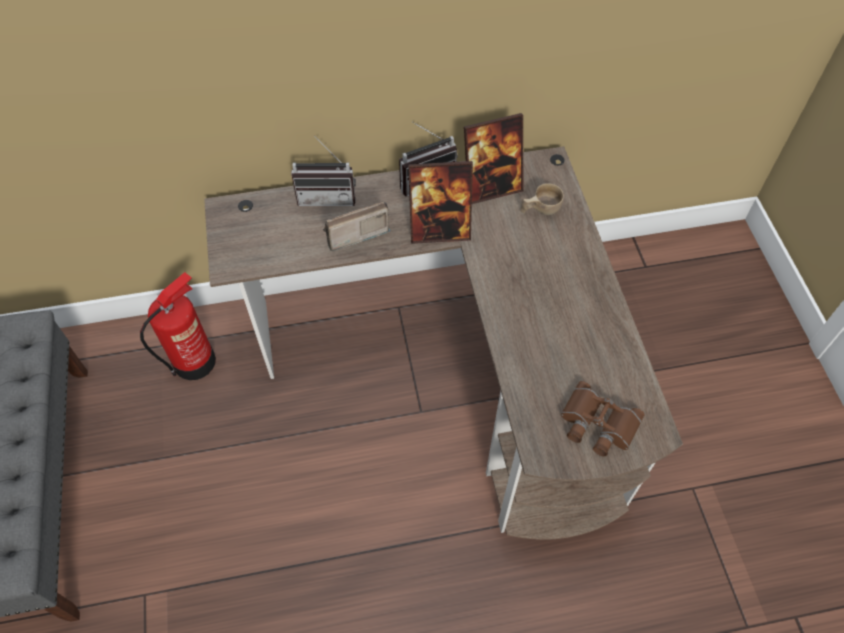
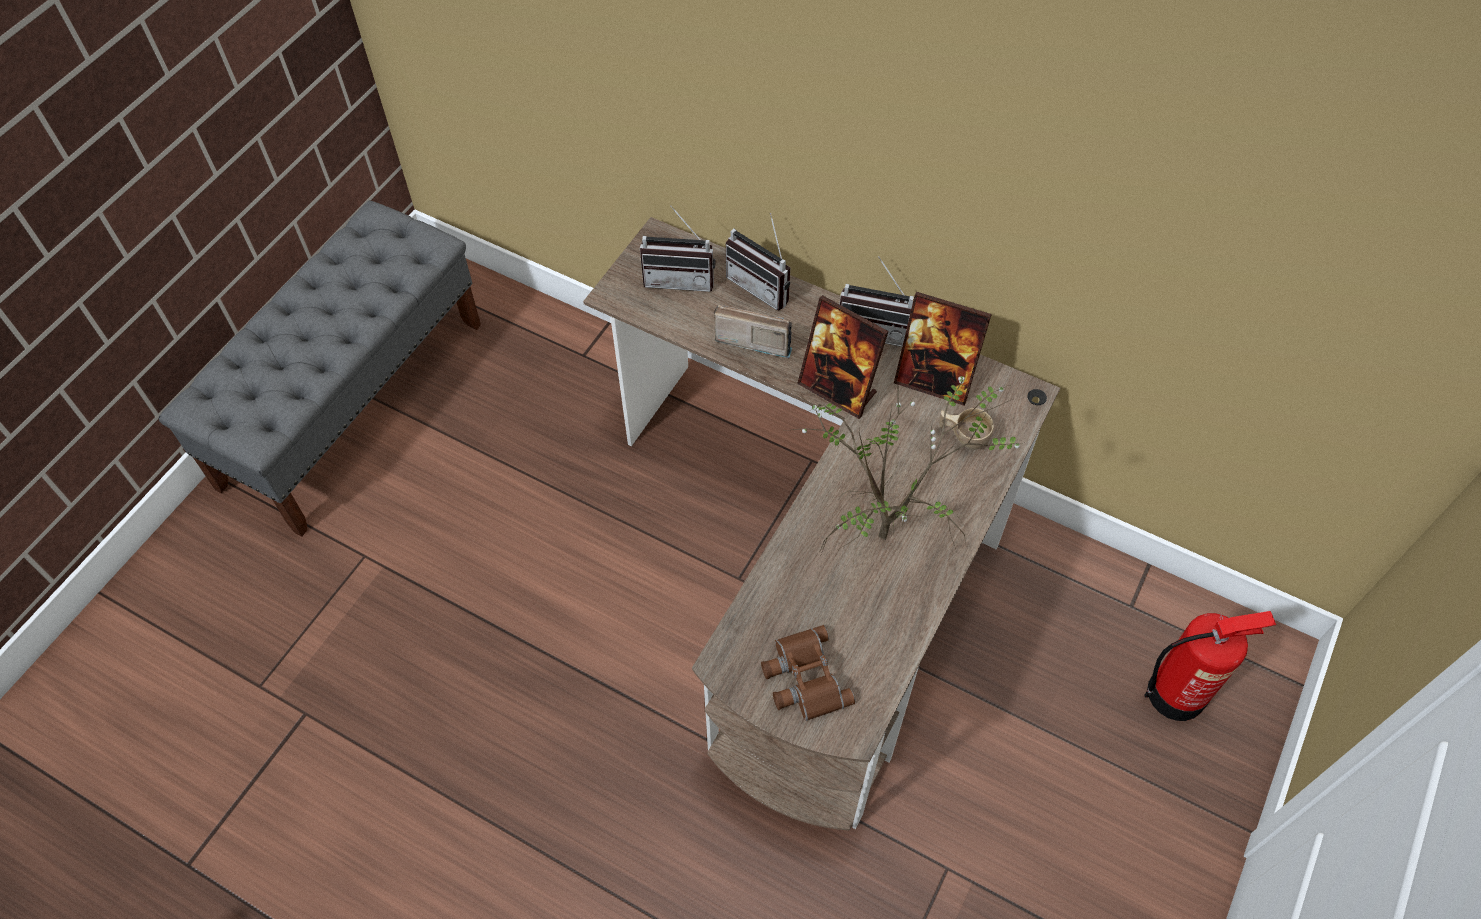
camera: 40 degrees right, 0 degrees up
fire extinguisher [140,272,216,380] -> fire extinguisher moved to [1144,611,1276,721]
none -> radio [640,206,716,292]
none -> potted plant [784,376,1020,563]

